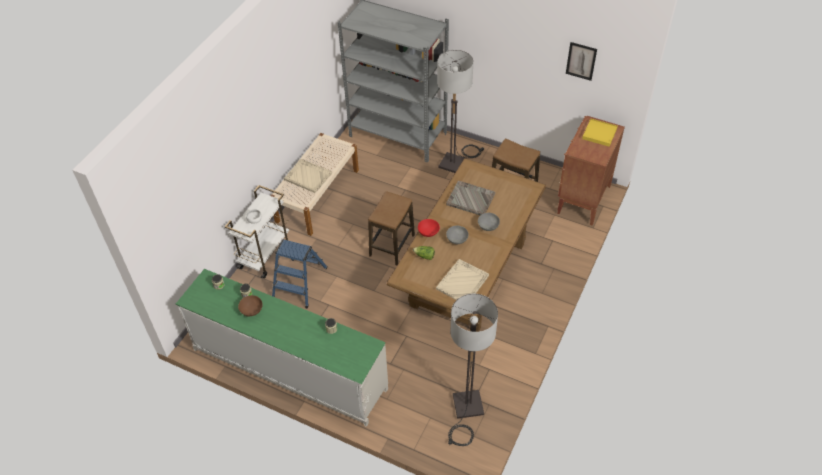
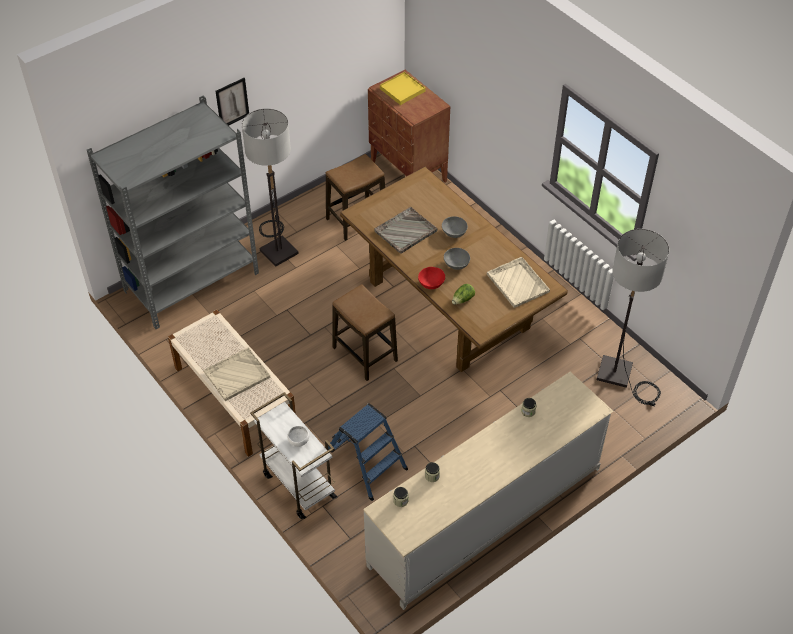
camera: 65 degrees left, 0 degrees up
green cabinet [176,269,388,427] -> beige cabinet [363,372,614,610]
brown bowl [238,295,263,316] -> none
picture [566,42,597,81] -> picture moved to [215,78,249,125]

